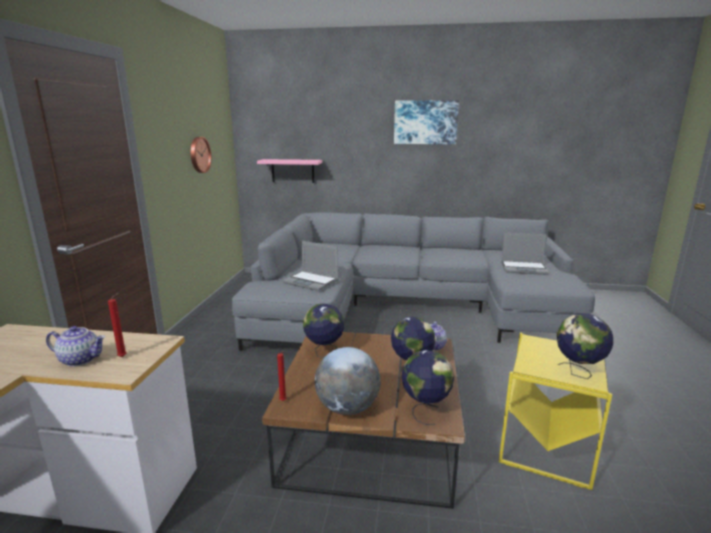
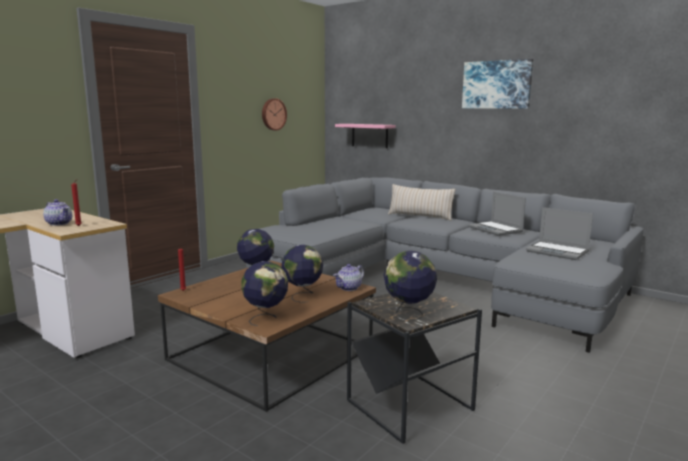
camera: 30 degrees right, 5 degrees down
laptop [282,241,339,291] -> laptop moved to [468,192,526,236]
globe [315,347,380,415] -> none
yellow side table [499,333,612,490] -> black side table [347,292,482,444]
none -> beige pillow [388,184,455,220]

